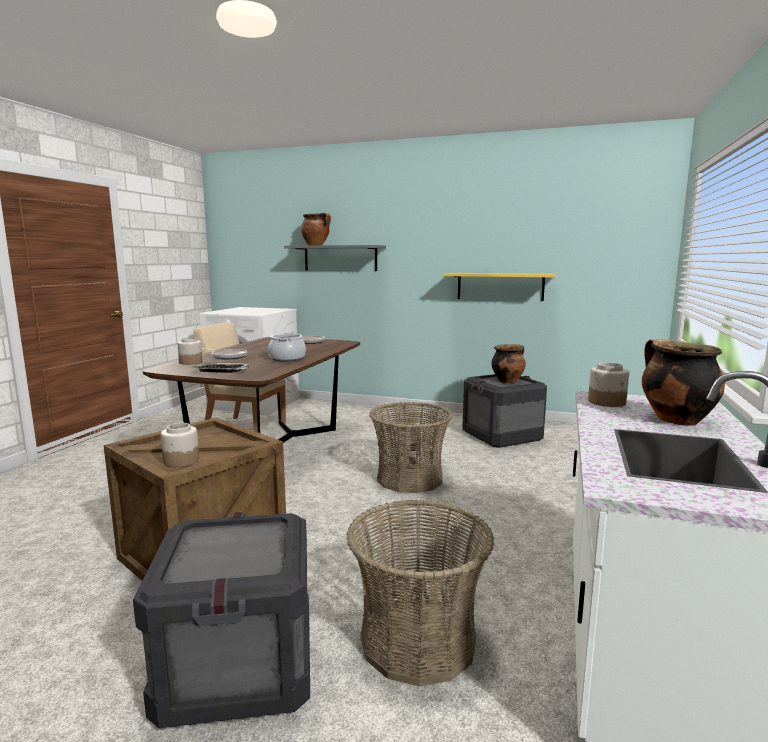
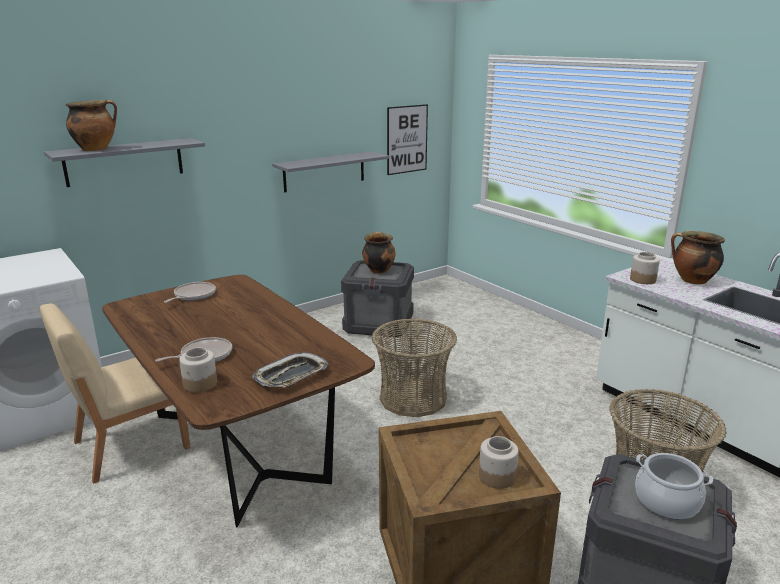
camera: 55 degrees left, 10 degrees up
cooking pot [268,332,306,362] -> cooking pot moved to [635,453,713,520]
yellow shelf [443,273,556,301] -> grey shelf [272,151,390,192]
none -> picture [387,104,428,175]

